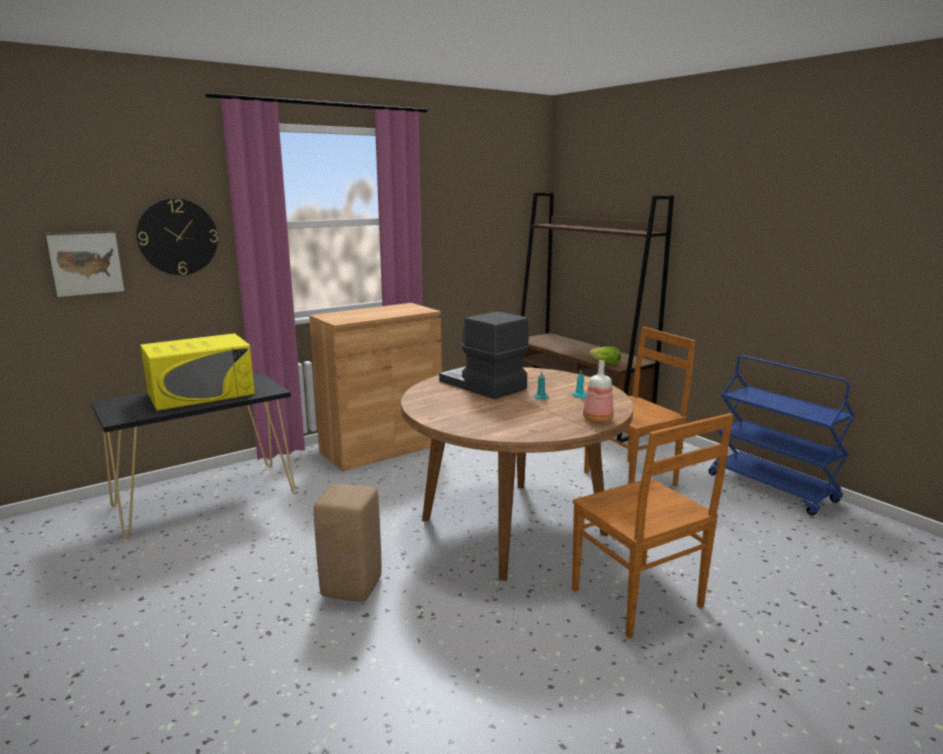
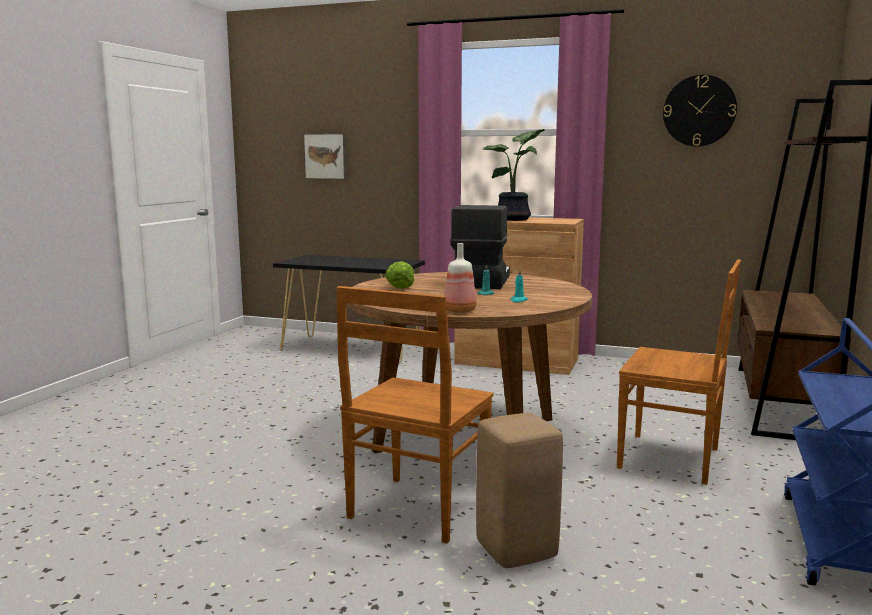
camera: 55 degrees right, 5 degrees down
wall clock [137,198,218,275] -> wall clock moved to [663,75,737,147]
yellow microwave [140,333,255,411] -> none
beige stool [314,484,382,601] -> beige stool moved to [476,413,563,568]
lettuce [589,346,621,365] -> lettuce moved to [385,261,415,289]
none -> potted plant [483,129,545,221]

